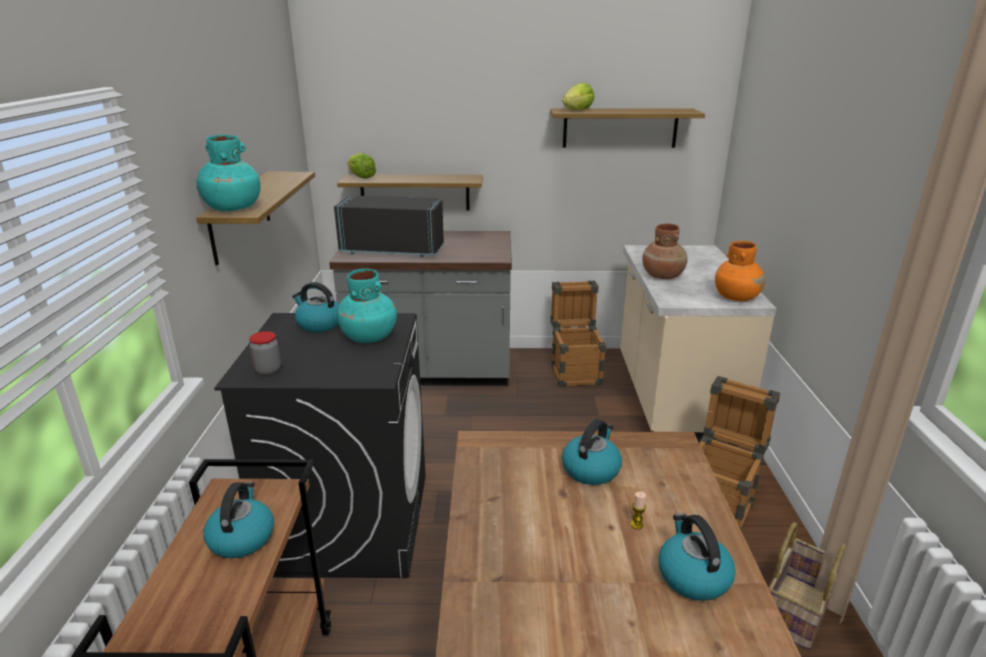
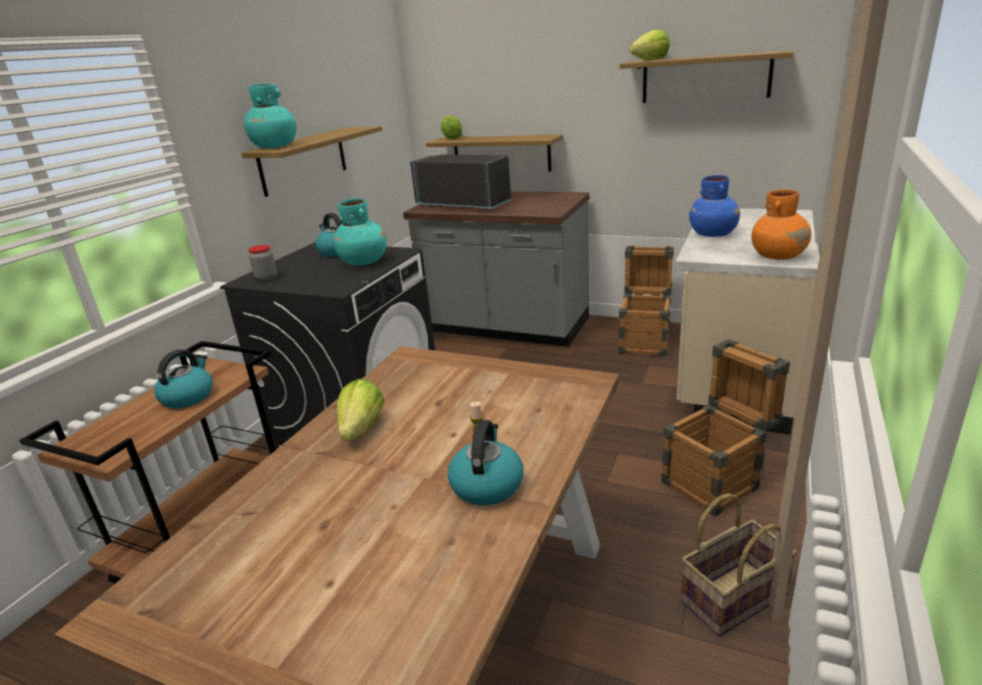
camera: 25 degrees right, 0 degrees up
kettle [562,419,622,485] -> none
brown vase [642,223,688,279] -> blue vase [689,175,740,237]
none -> lettuce [337,379,385,441]

